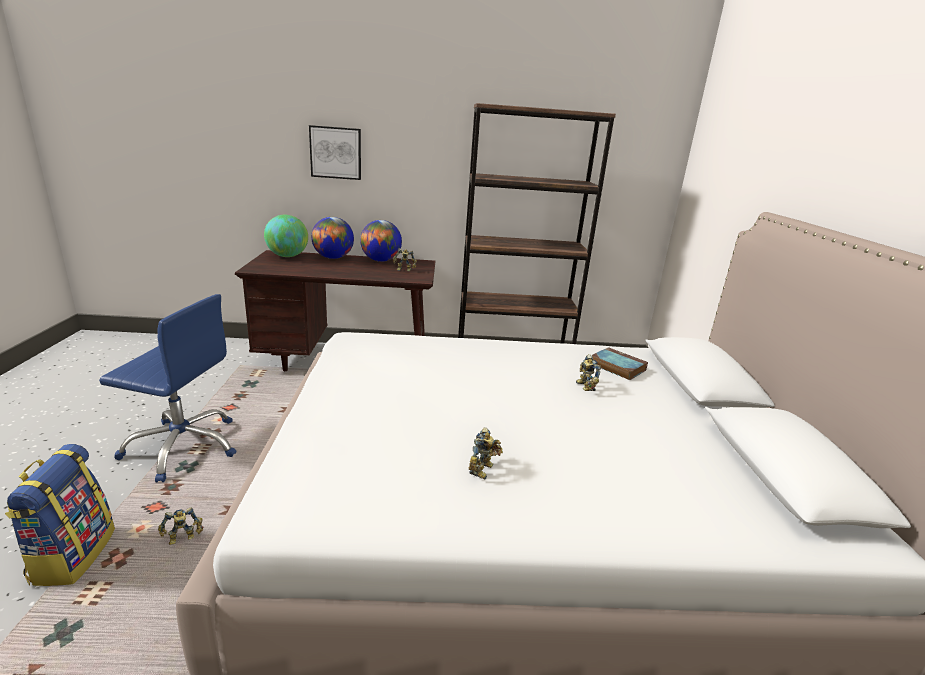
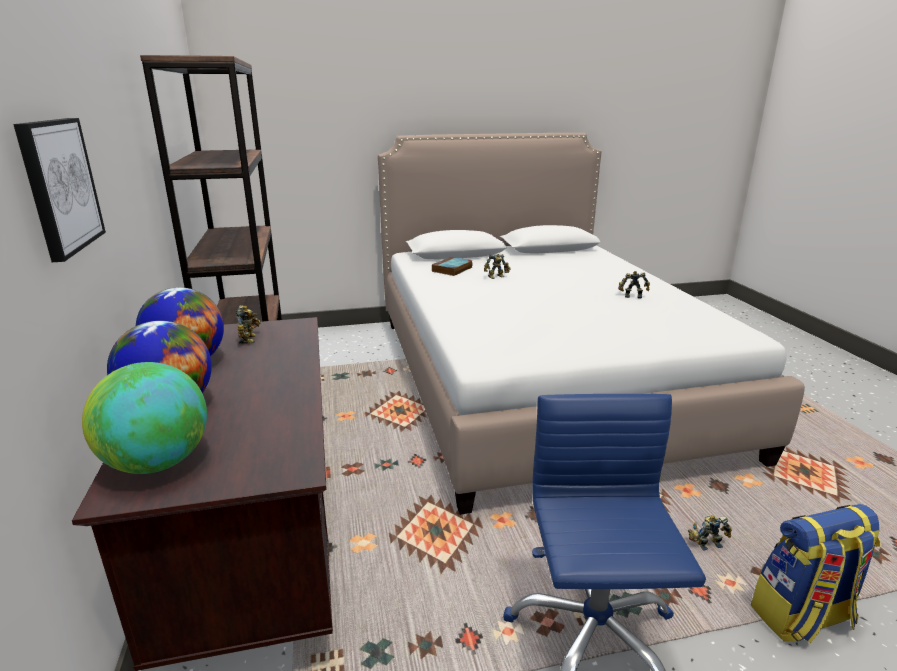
camera: 100 degrees left, 0 degrees up
toy robot [158,507,203,545] -> toy robot turned 60 degrees counterclockwise [688,515,732,550]

